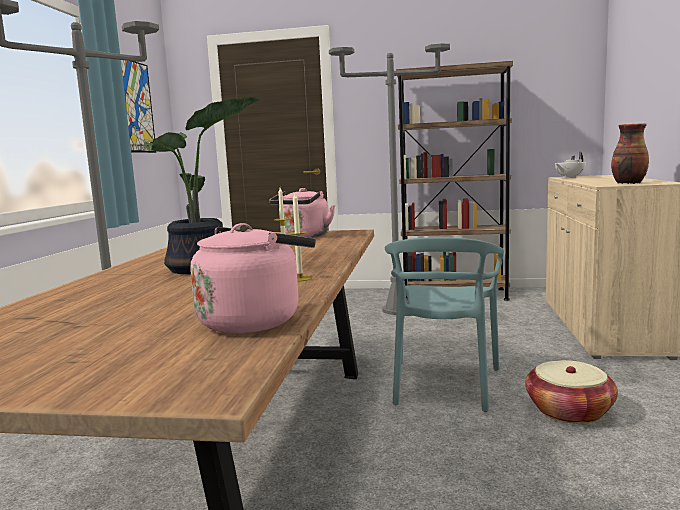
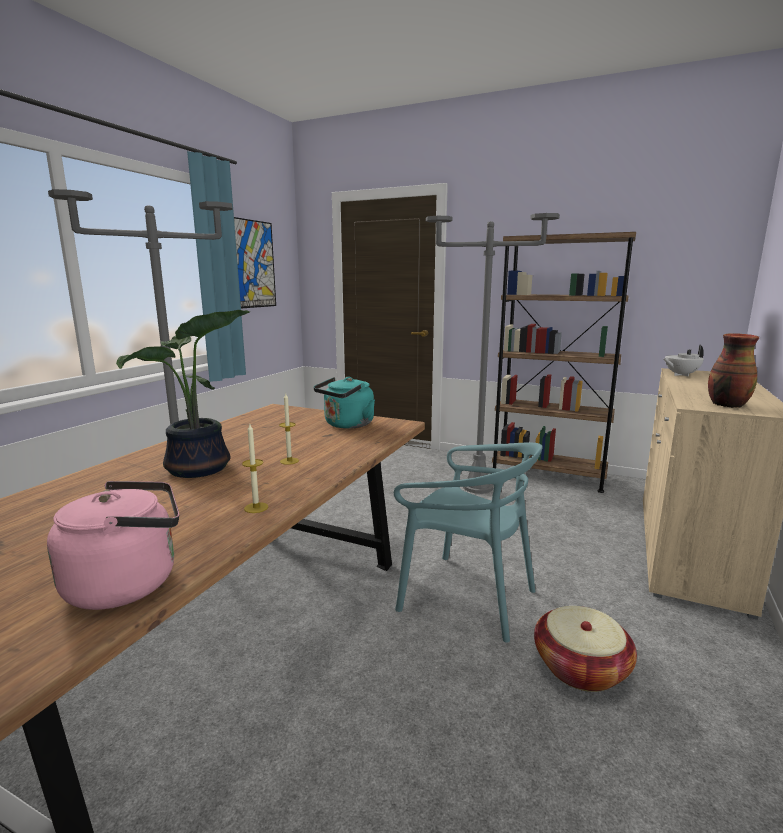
camera: 15 degrees right, 5 degrees up
pink kettle [269,188,336,238] -> turquoise kettle [314,377,375,429]
turquoise chair [385,238,504,412] -> turquoise chair turned 90 degrees counterclockwise [394,442,543,643]

